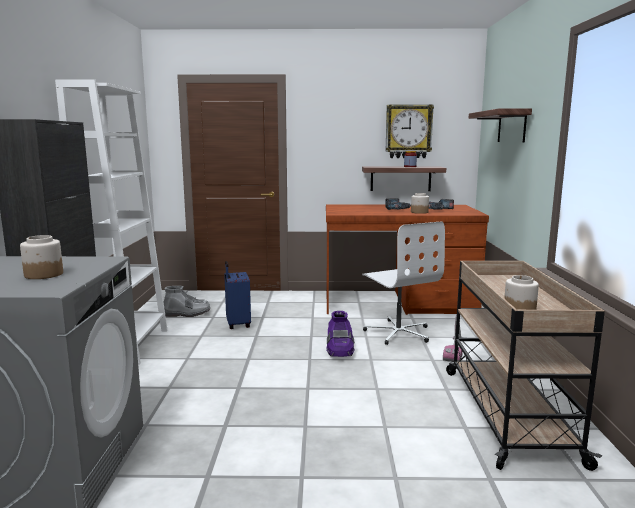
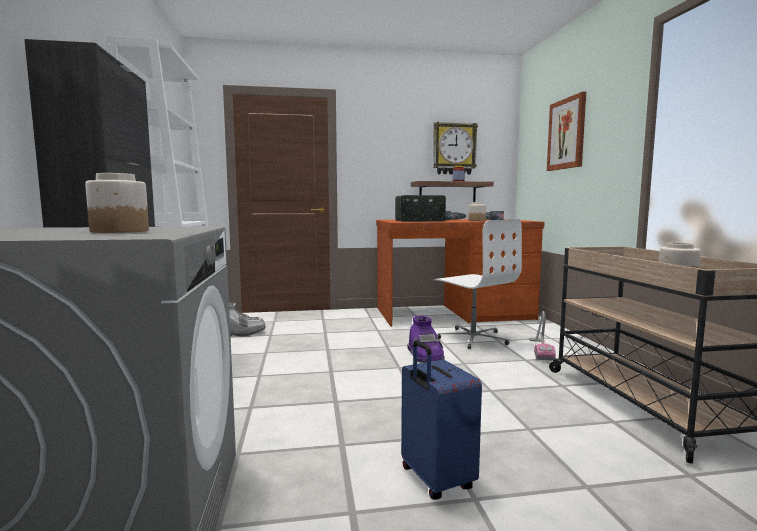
camera: 10 degrees left, 5 degrees down
blue suitcase [224,261,251,329] -> blue suitcase moved to [401,340,482,500]
shelf [468,108,532,143] -> picture [547,92,586,171]
none -> radio [395,195,446,222]

